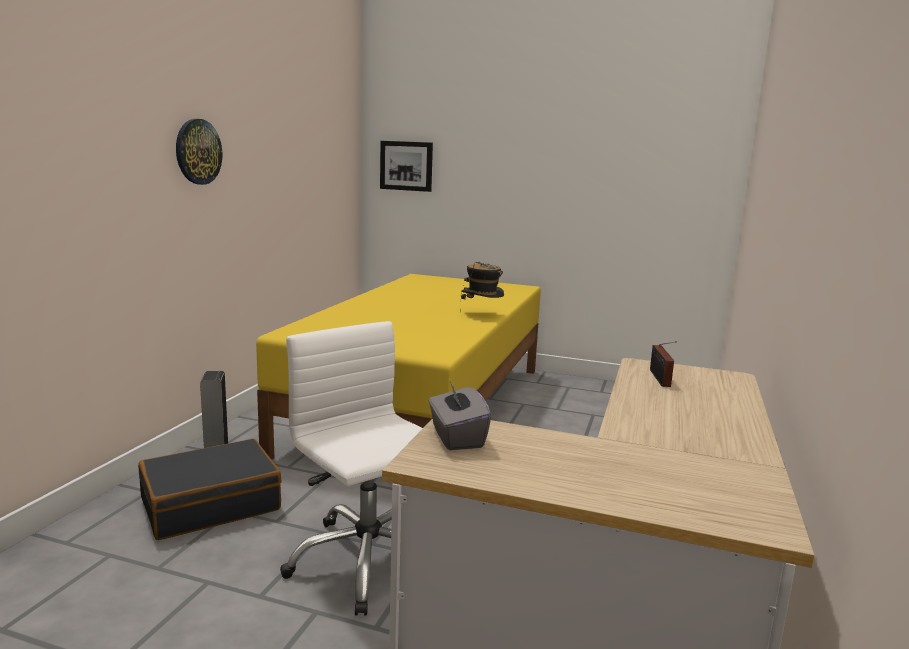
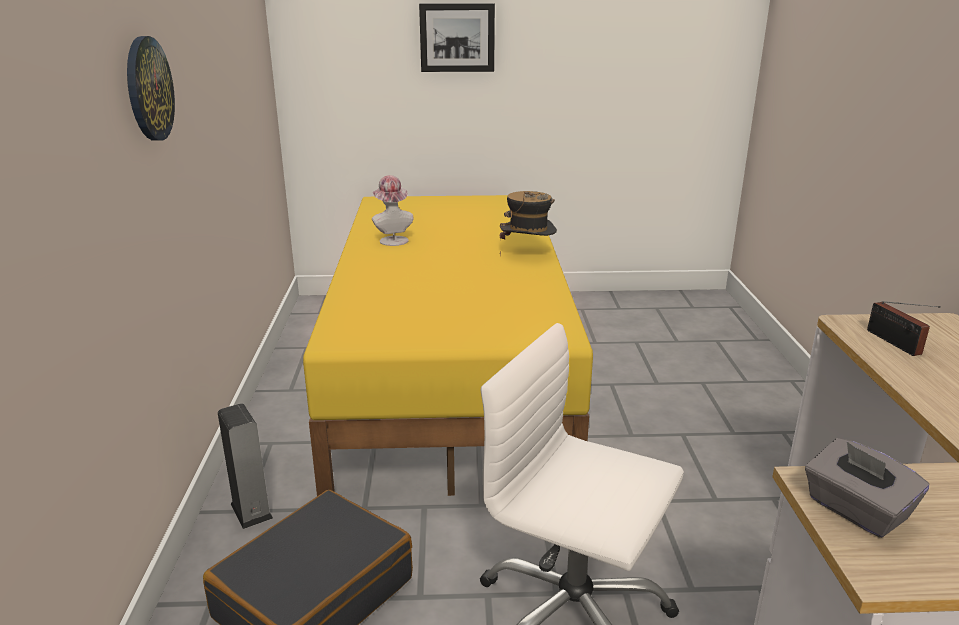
camera: 20 degrees left, 10 degrees up
picture [380,141,433,192] -> picture moved to [419,3,495,72]
none -> hat [372,175,414,246]

